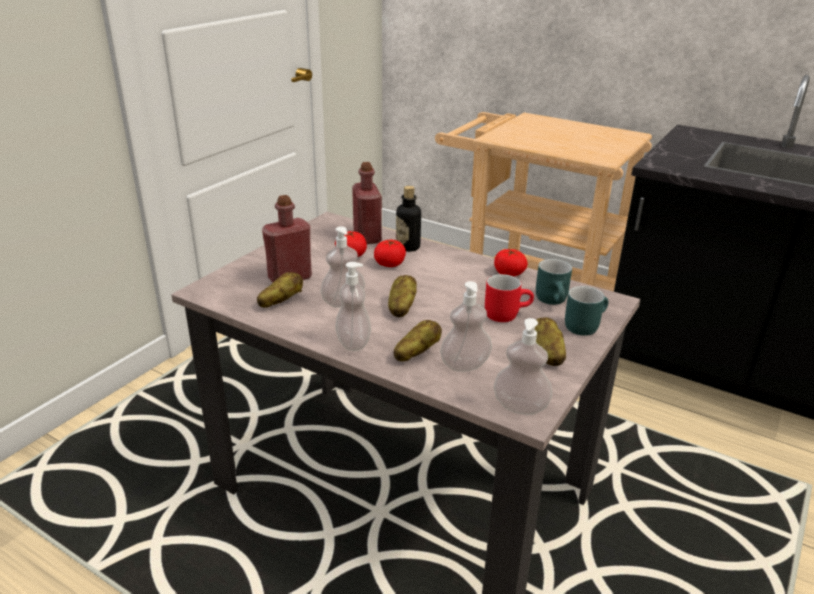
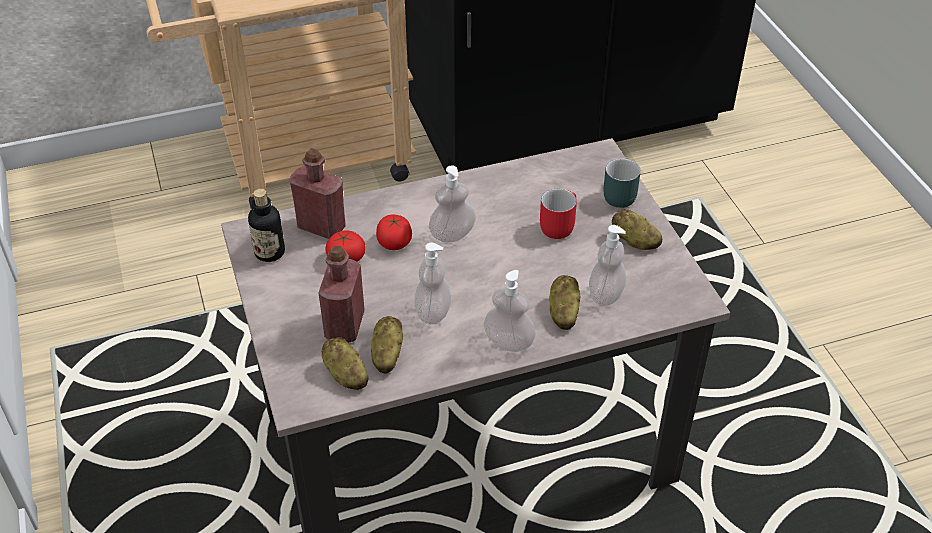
camera: 50 degrees left, 15 degrees up
potato [388,275,417,317] -> potato moved to [321,337,369,390]
bottle [396,186,421,252] -> bottle moved to [248,189,285,262]
tomato [494,249,528,276] -> none
soap dispenser [494,318,552,415] -> soap dispenser moved to [429,165,476,243]
turquoise mug [536,259,572,305] -> none

